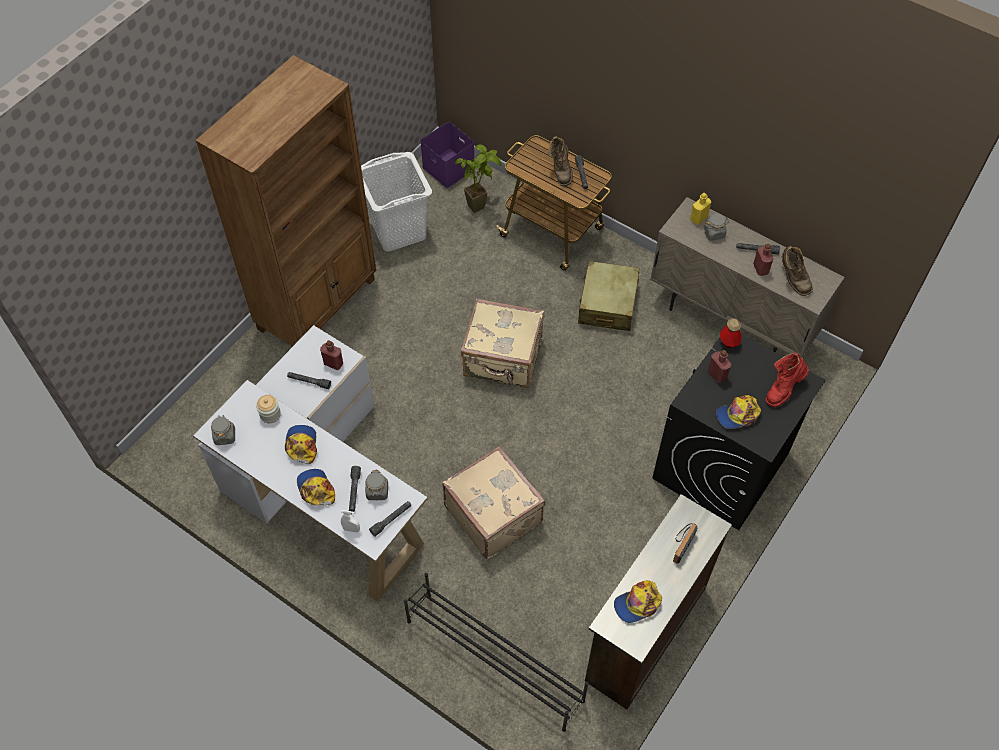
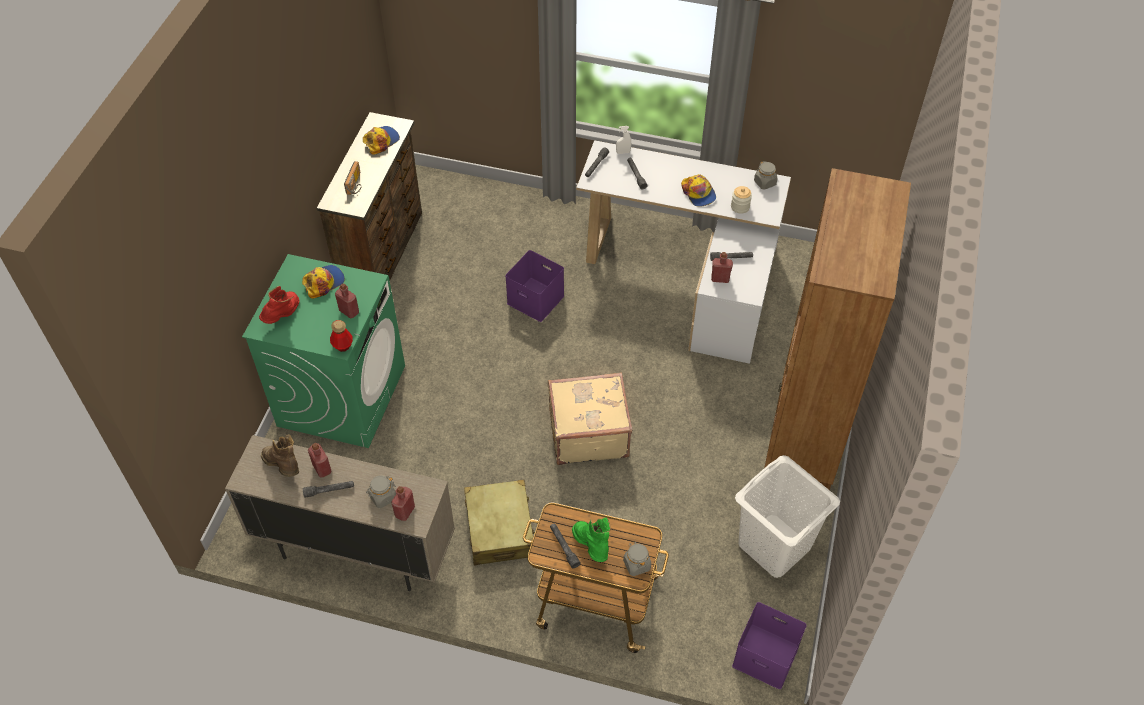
camera: 160 degrees right, 5 degrees down
cap [297,469,335,506] -> none
grey jar [365,470,388,500] -> grey jar moved to [623,542,651,576]
black shoe rack [404,573,589,732] -> none
beige suitcase [442,446,546,559] -> purple storage box [505,250,564,322]
potted plant [455,145,501,213] -> none
brown boot [548,136,573,186] -> green boot [572,517,611,562]
black washing machine [652,334,825,530] -> green washing machine [242,254,405,448]
yellow bottle [690,193,711,225] -> red bottle [391,486,415,521]

